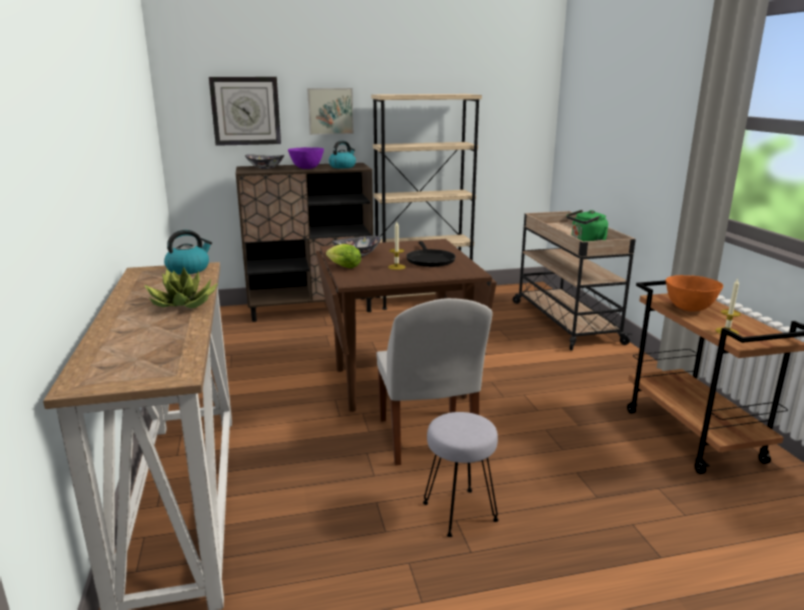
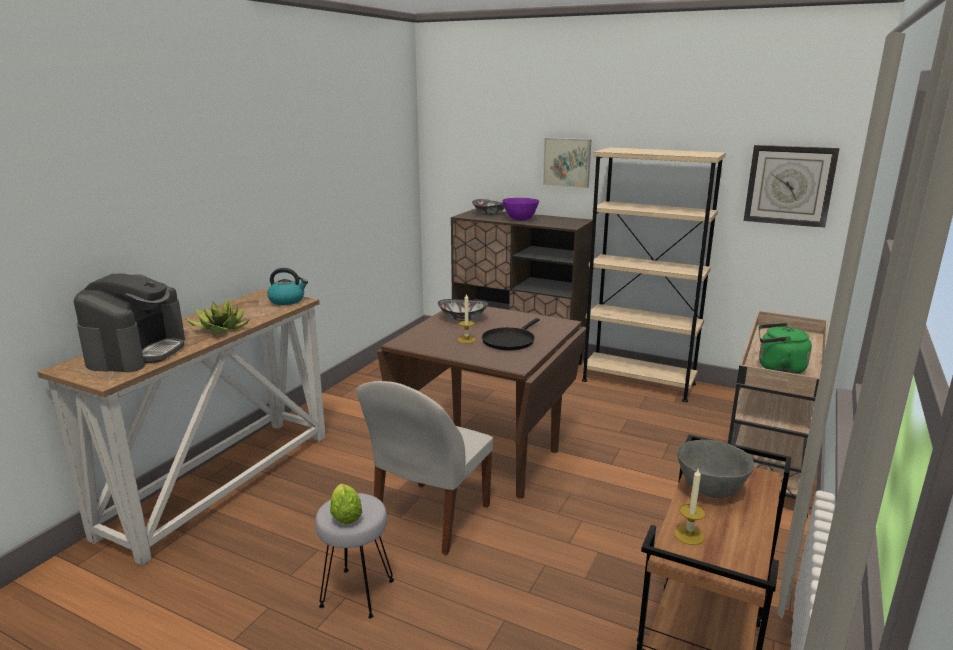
camera: 40 degrees right, 0 degrees up
wall clock [209,77,281,146] -> wall clock moved to [744,145,840,228]
lettuce [326,244,361,268] -> lettuce moved to [330,484,362,524]
kettle [329,141,356,168] -> none
orange bowl [666,275,723,312] -> grey bowl [677,439,754,498]
none -> coffee machine [74,273,185,373]

